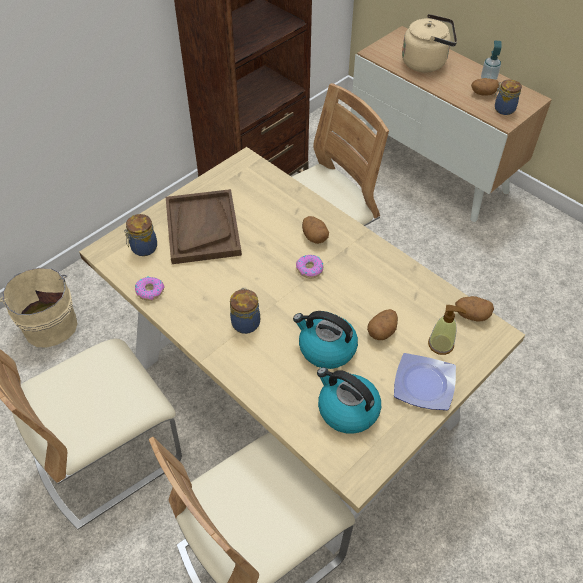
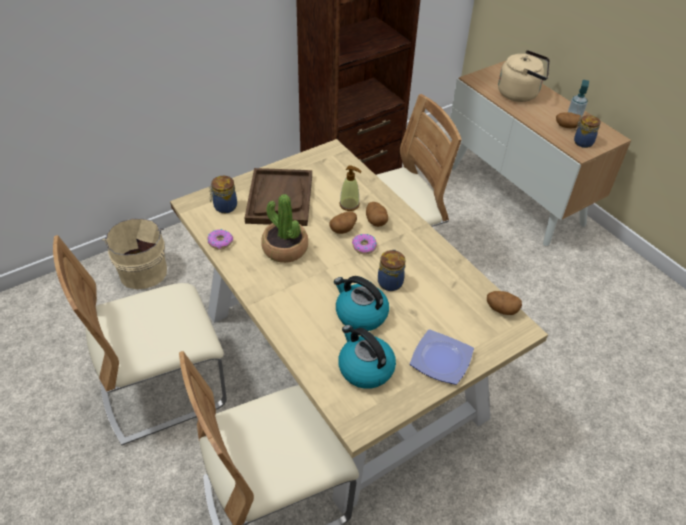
camera: 10 degrees right, 5 degrees down
jar [230,288,260,334] -> jar moved to [378,249,405,291]
potato [367,309,398,340] -> potato moved to [330,211,357,234]
soap dispenser [428,305,466,355] -> soap dispenser moved to [339,165,362,211]
none -> potted plant [261,194,308,263]

